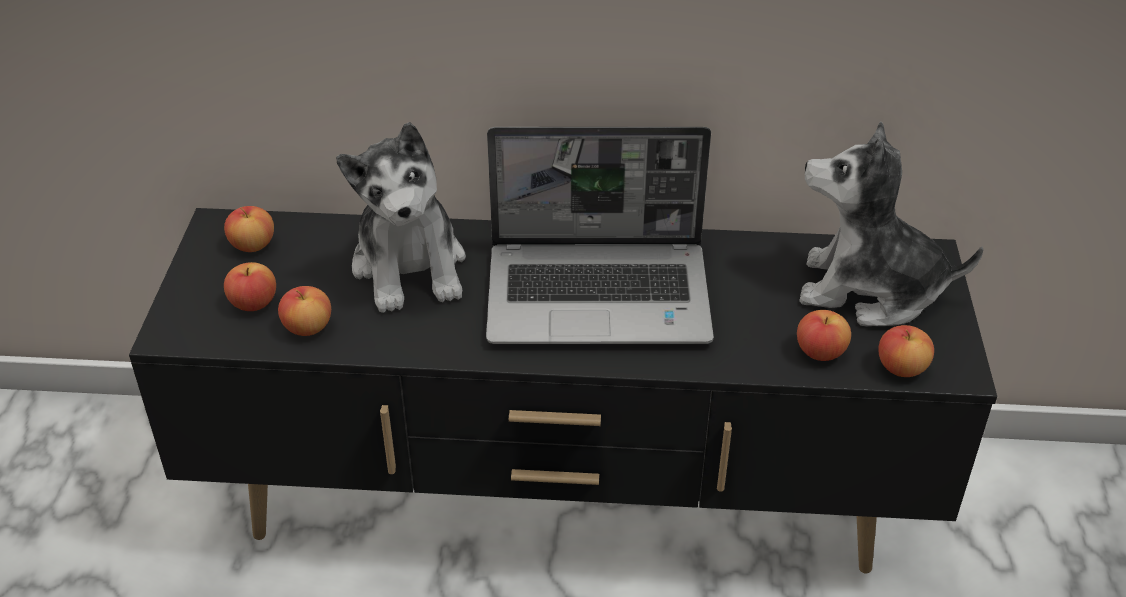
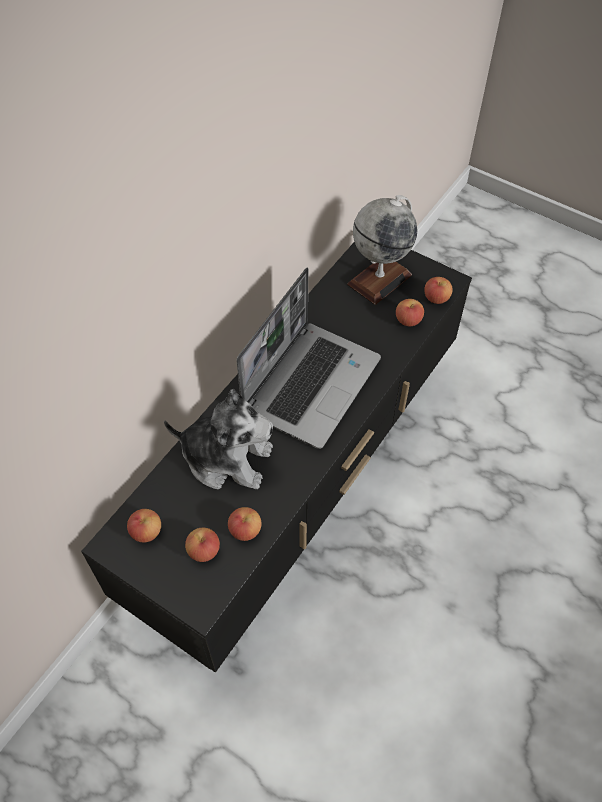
camera: 60 degrees left, 15 degrees up
plush toy [799,121,984,327] -> globe [347,195,417,305]

